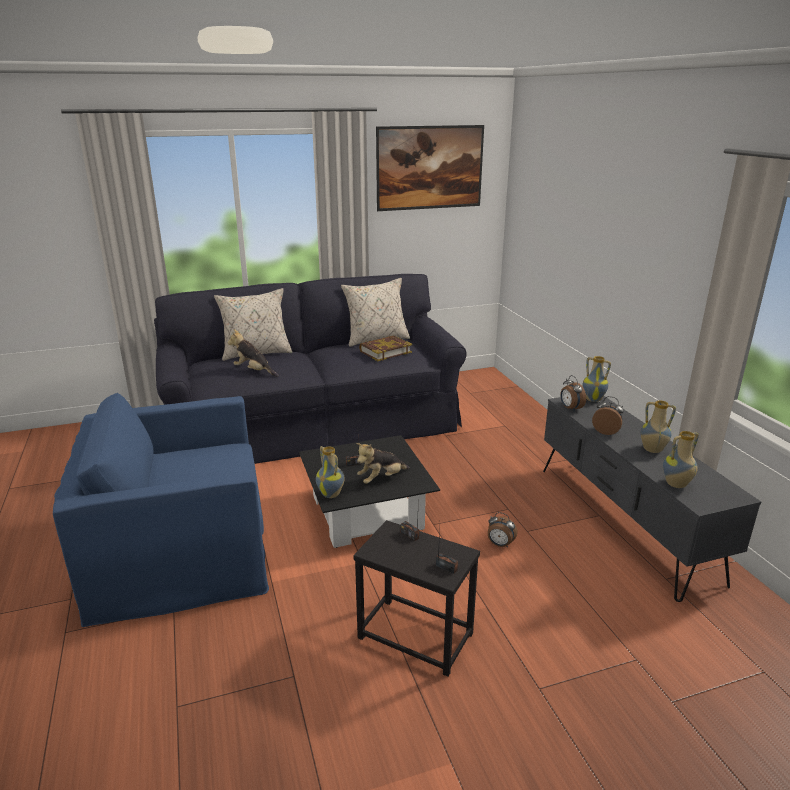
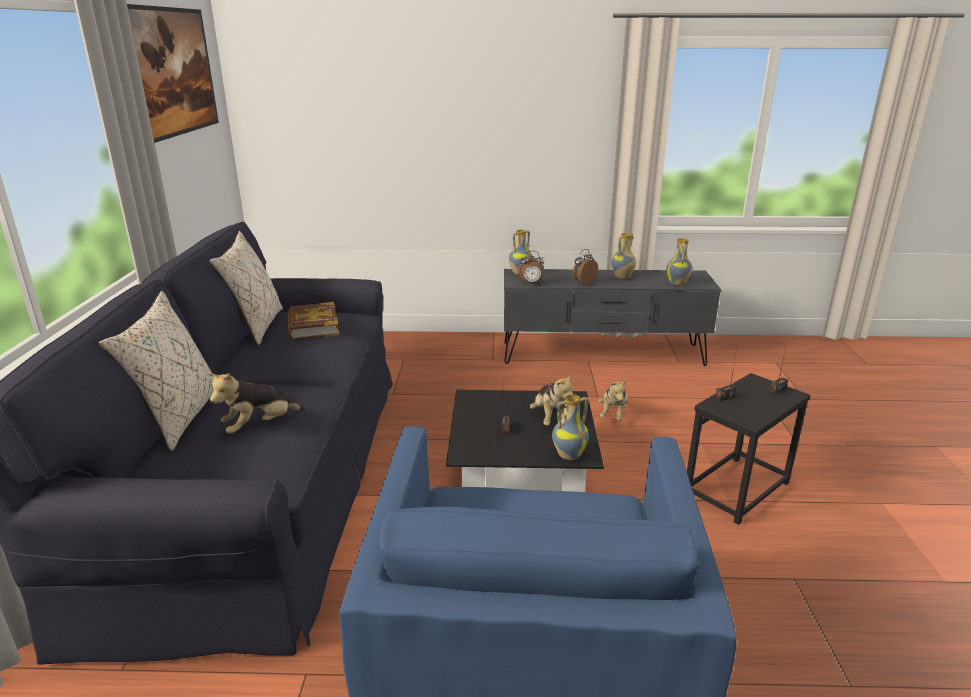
camera: 70 degrees left, 0 degrees up
alarm clock [488,512,518,548] -> plush toy [598,379,628,421]

